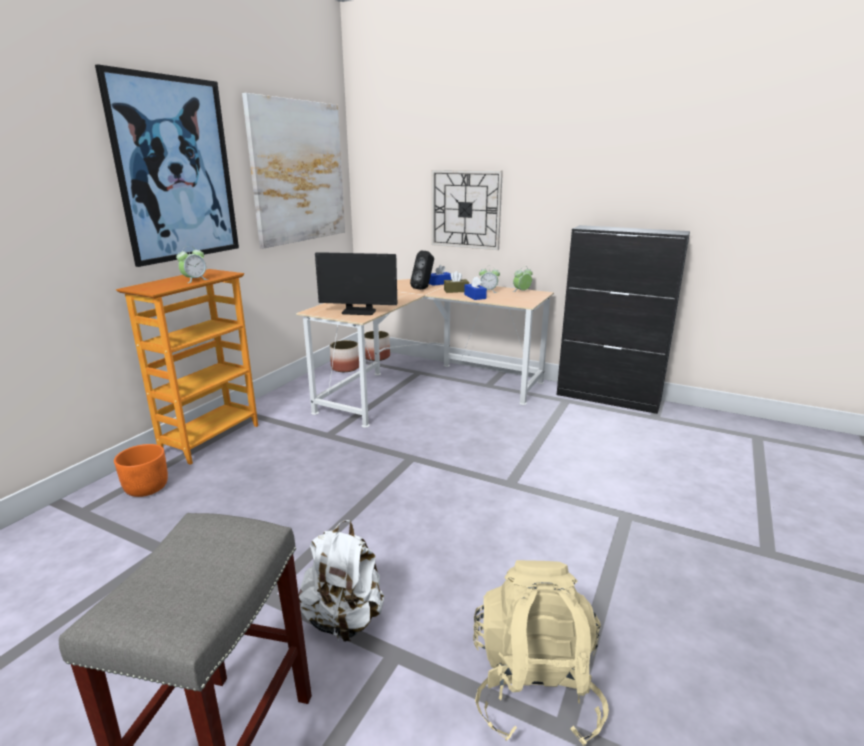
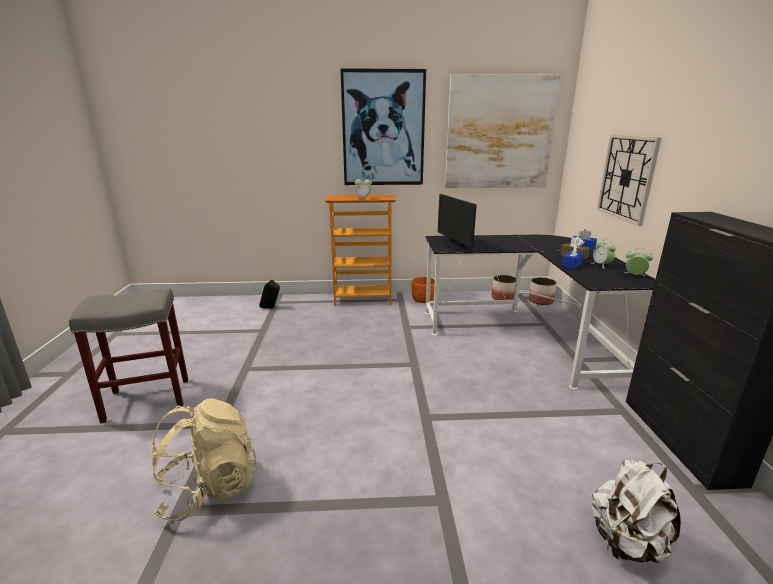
camera: 60 degrees right, 0 degrees up
orange planter [114,444,168,497] -> orange planter moved to [411,277,435,303]
beige desk [296,279,554,428] -> black desk [425,235,655,390]
white backpack [299,520,384,644] -> white backpack moved to [591,460,681,564]
black speaker [410,251,434,290] -> black speaker moved to [259,279,280,309]

